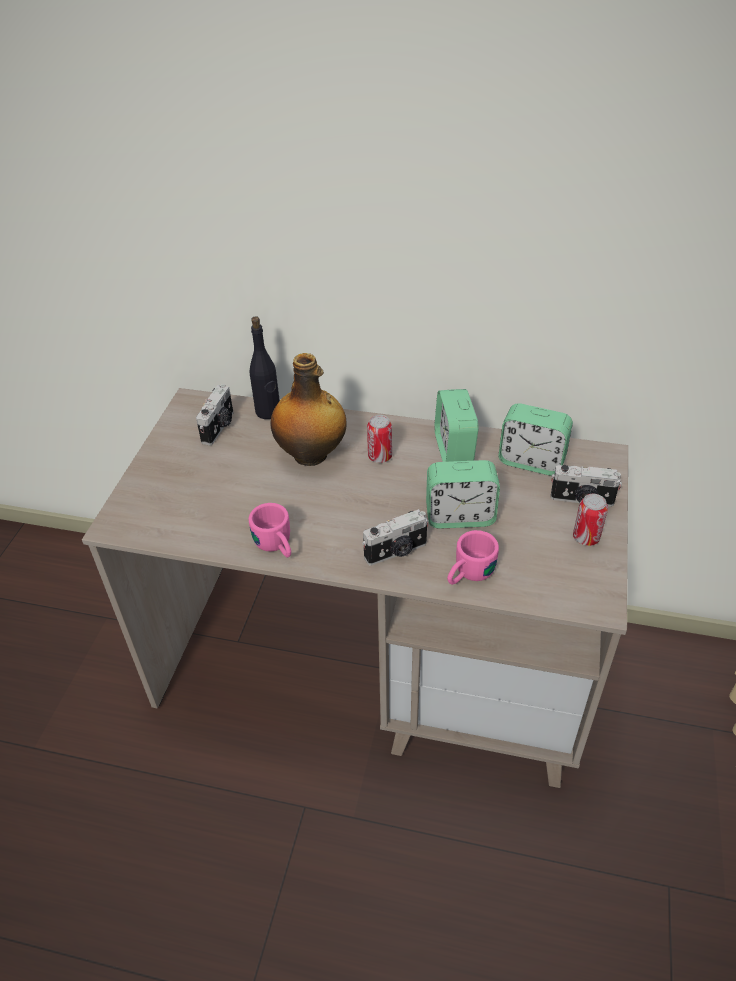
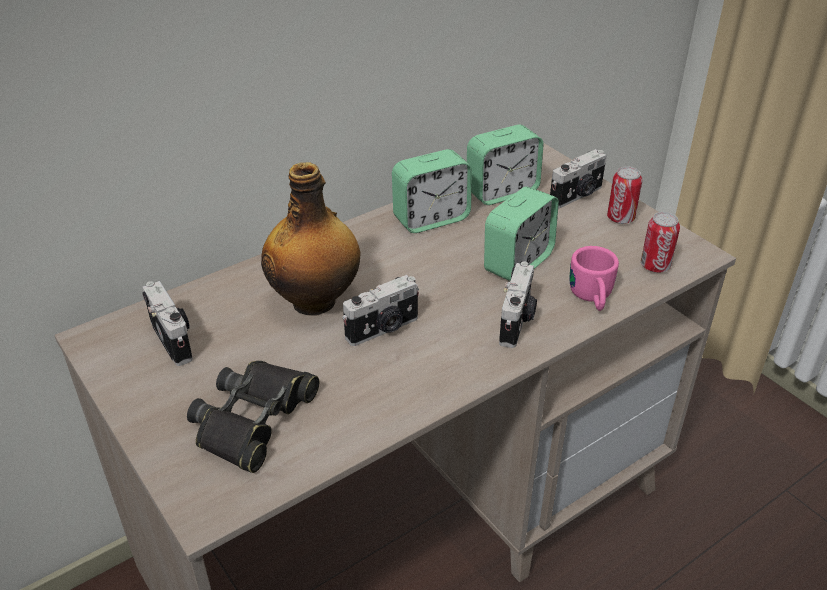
camera: 50 degrees left, 5 degrees down
pink mug [248,503,291,558] -> none
black bottle [250,316,280,419] -> none
can [367,415,392,463] -> can moved to [641,212,680,273]
alarm clock [434,389,479,462] -> alarm clock turned 60 degrees counterclockwise [392,149,472,233]
none -> black binoculars [187,361,319,473]
none -> camera [342,275,419,346]

